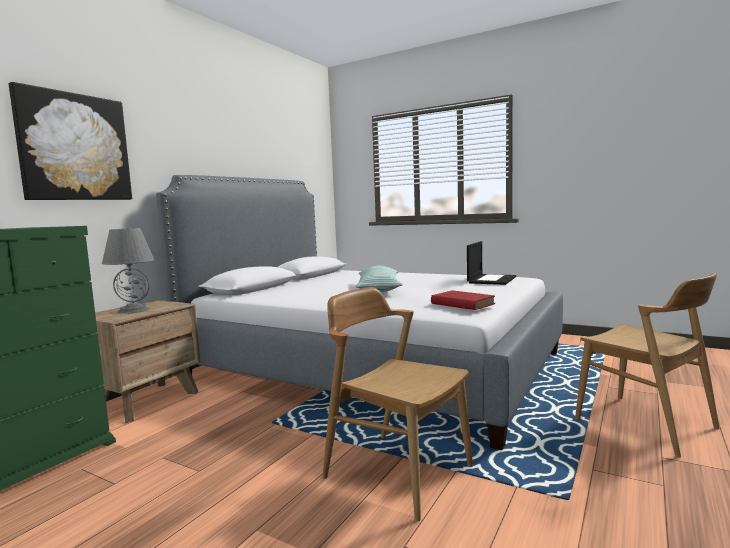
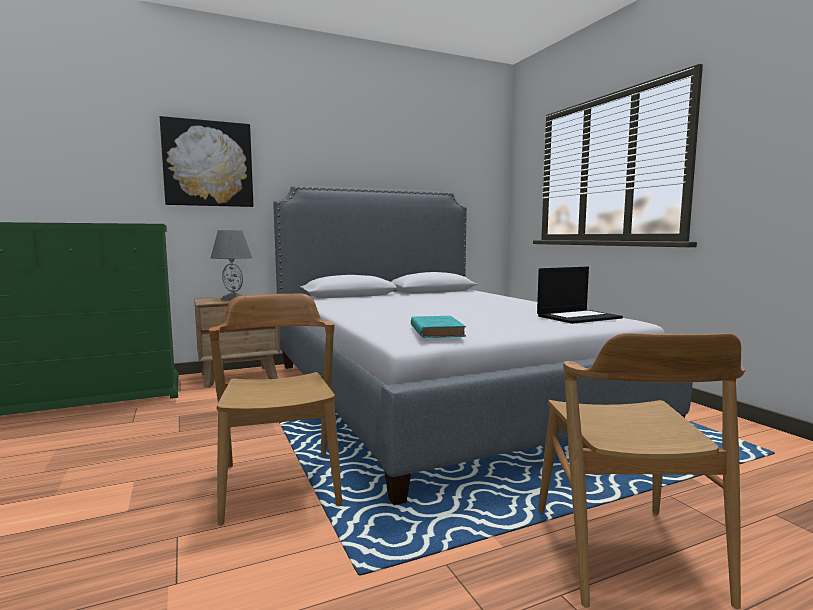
camera: 35 degrees right, 0 degrees up
pillow [355,266,402,292] -> none
red book [431,290,495,310] -> turquoise book [411,316,466,338]

